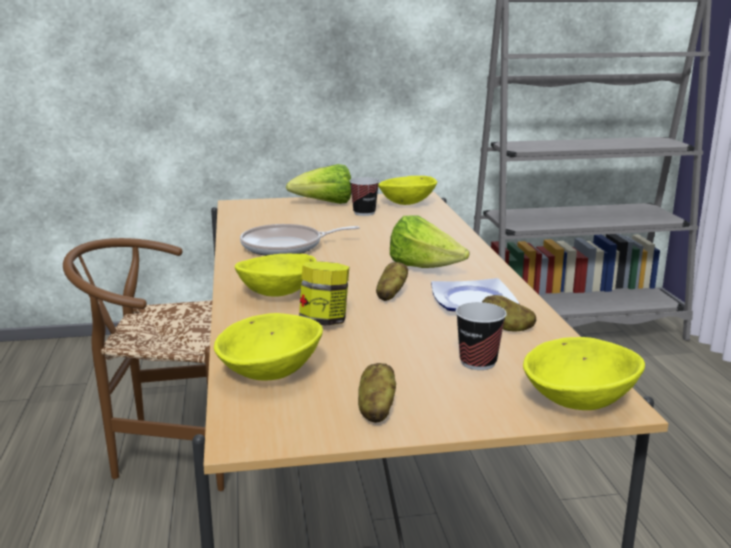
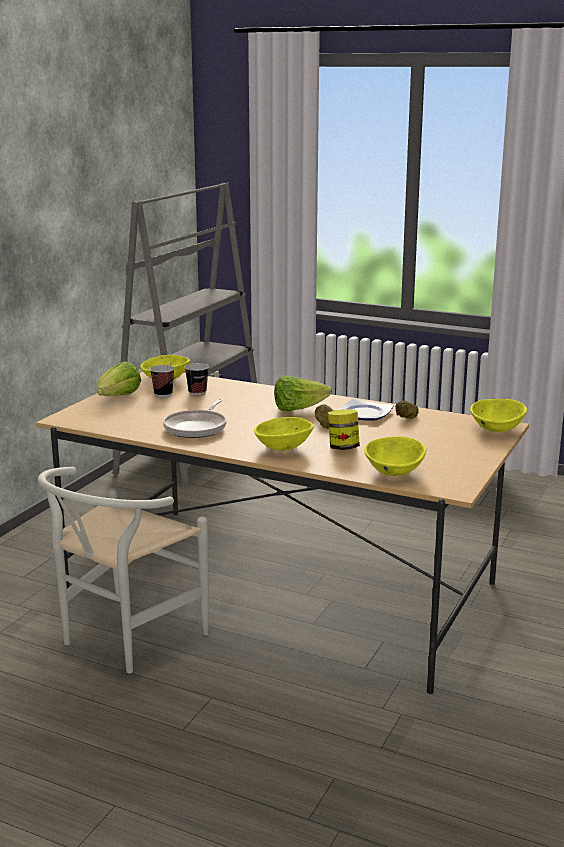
camera: 55 degrees left, 0 degrees up
brown chair [63,238,224,491] -> white chair [38,467,209,673]
potato [358,363,396,423] -> none
cup [455,302,507,370] -> cup moved to [184,363,209,395]

